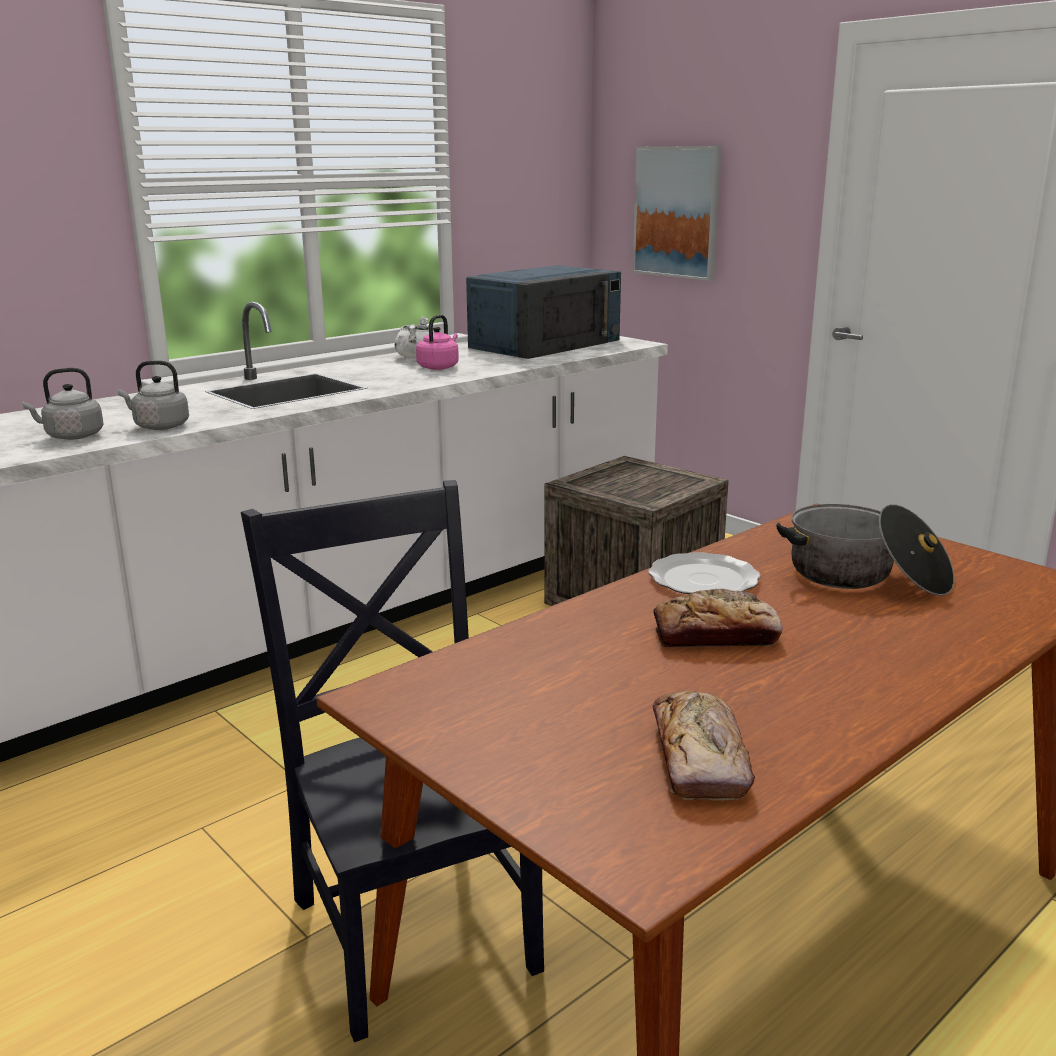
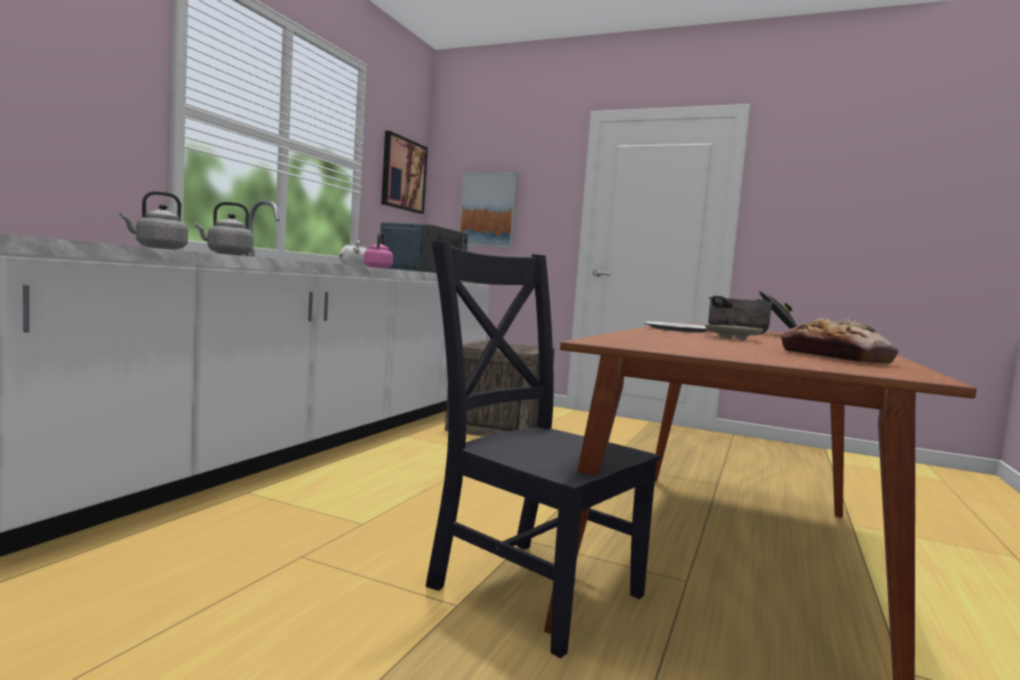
camera: 25 degrees left, 15 degrees down
bread [653,589,783,647] -> beige plate [705,324,763,340]
none -> picture [381,131,428,214]

